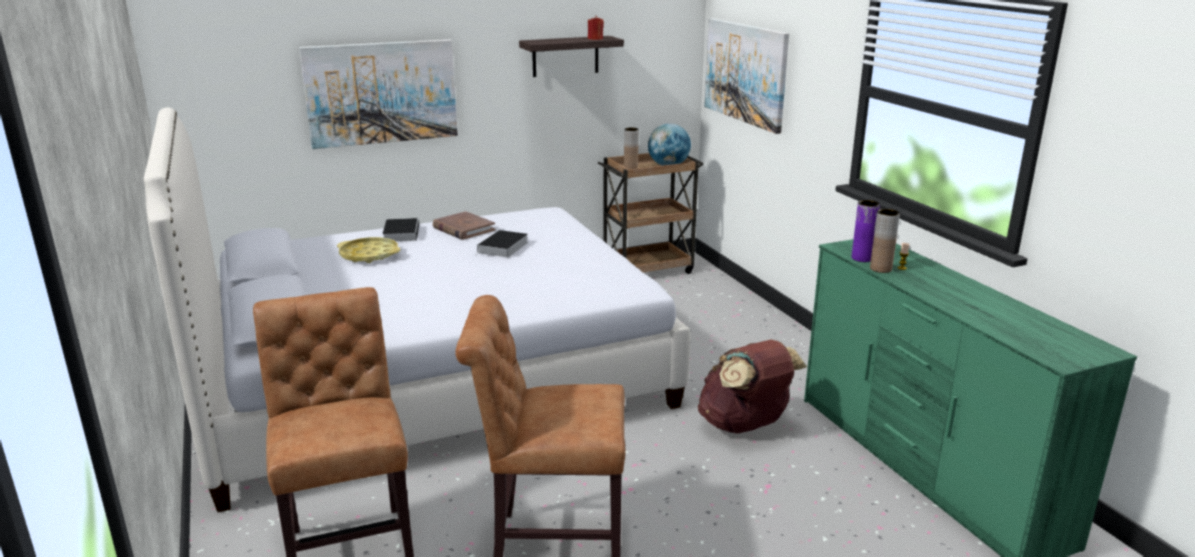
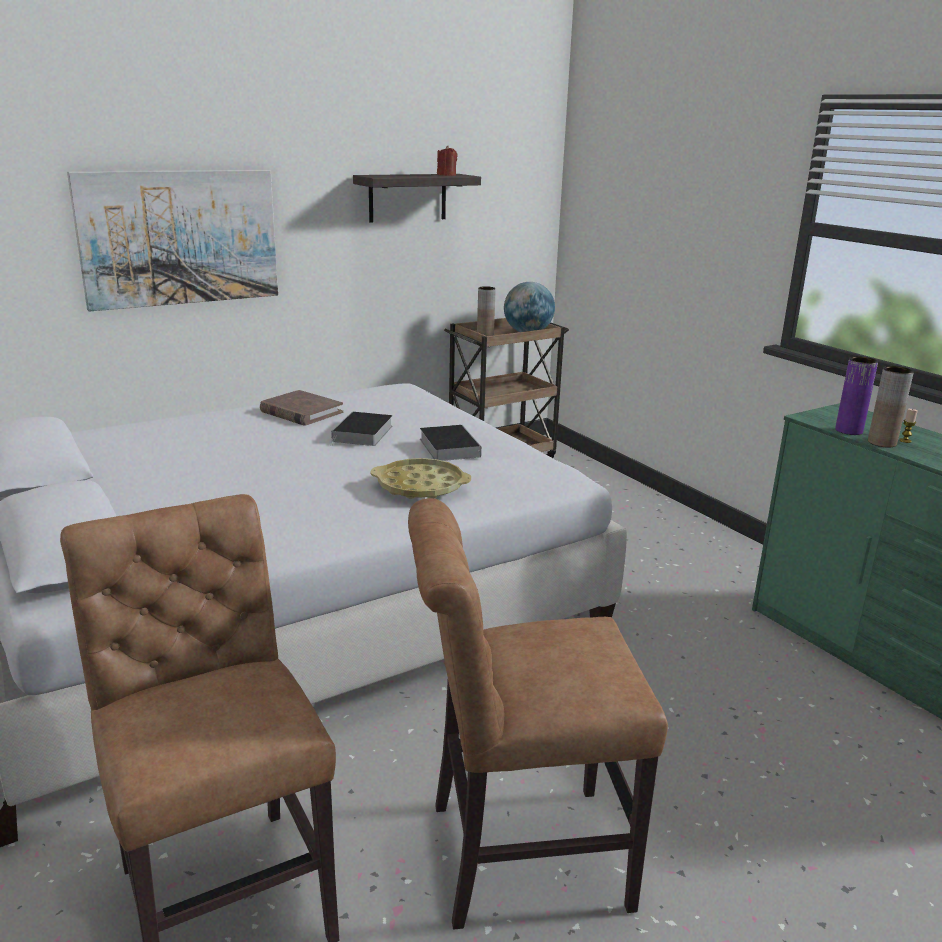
camera: 10 degrees left, 0 degrees up
yellow tray [337,237,400,263] -> yellow tray moved to [370,458,471,499]
book [382,218,419,242] -> book moved to [420,425,481,461]
brown backpack [698,340,807,434] -> none
picture [705,18,789,134] -> none

